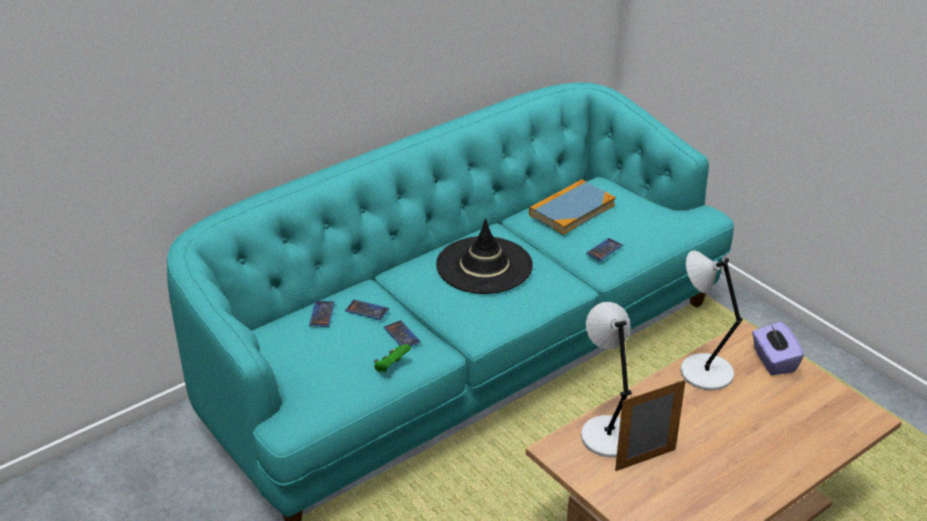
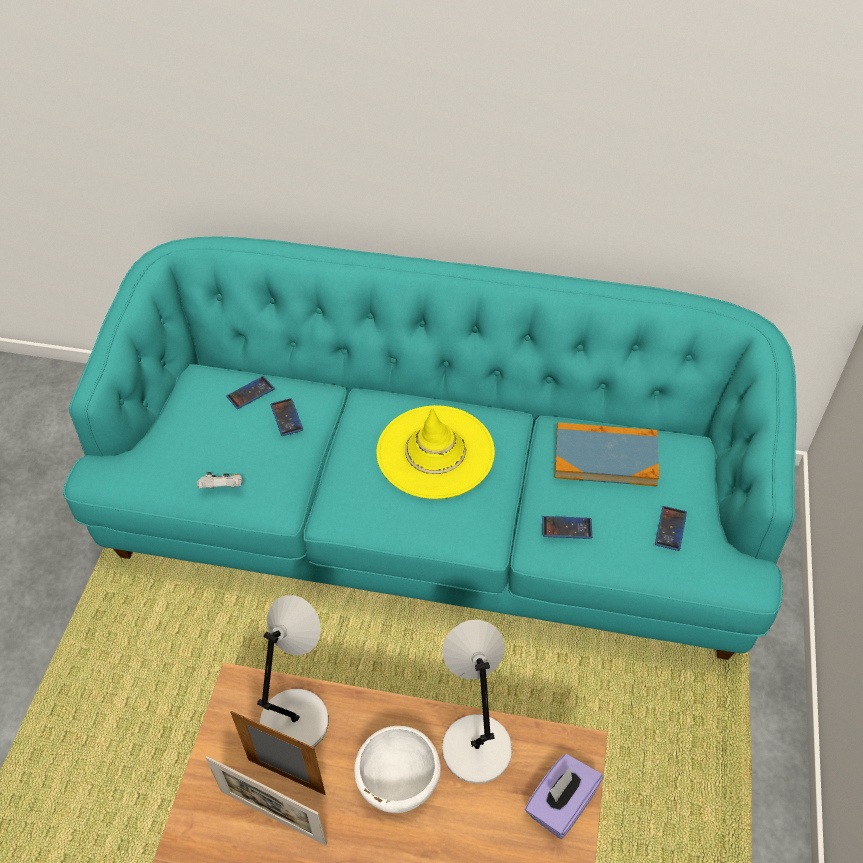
camera: 50 degrees right, 15 degrees up
green game controller [374,344,411,372] -> white game controller [197,472,243,489]
phone [384,320,421,347] -> phone moved to [655,506,687,551]
black hat [436,219,533,294] -> yellow hat [376,405,495,499]
none -> picture frame [206,756,327,846]
none -> white bowl [354,726,441,813]

